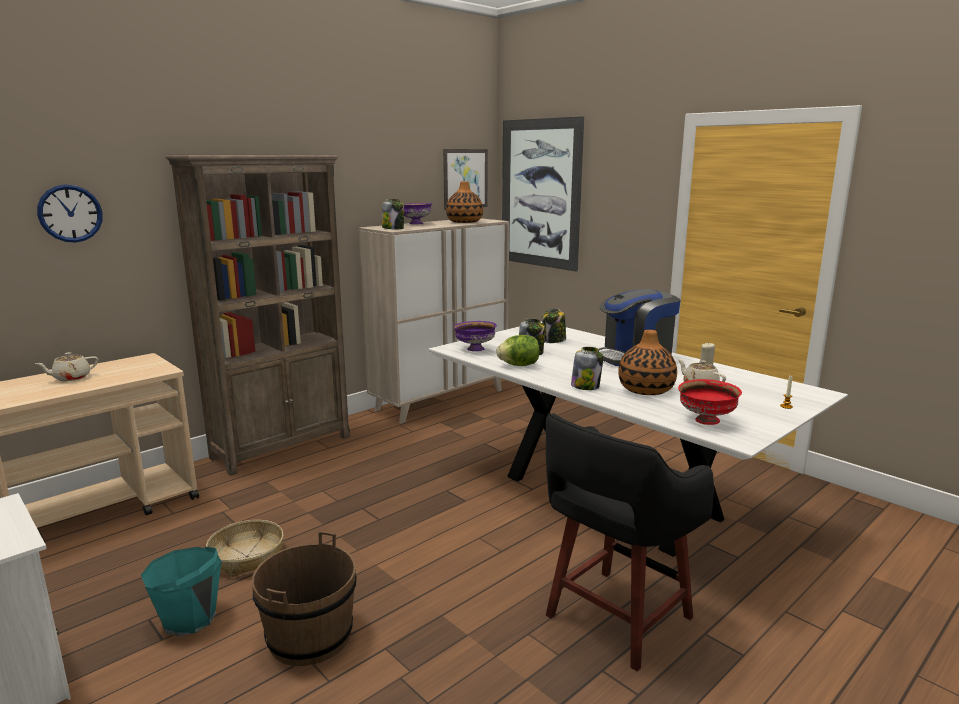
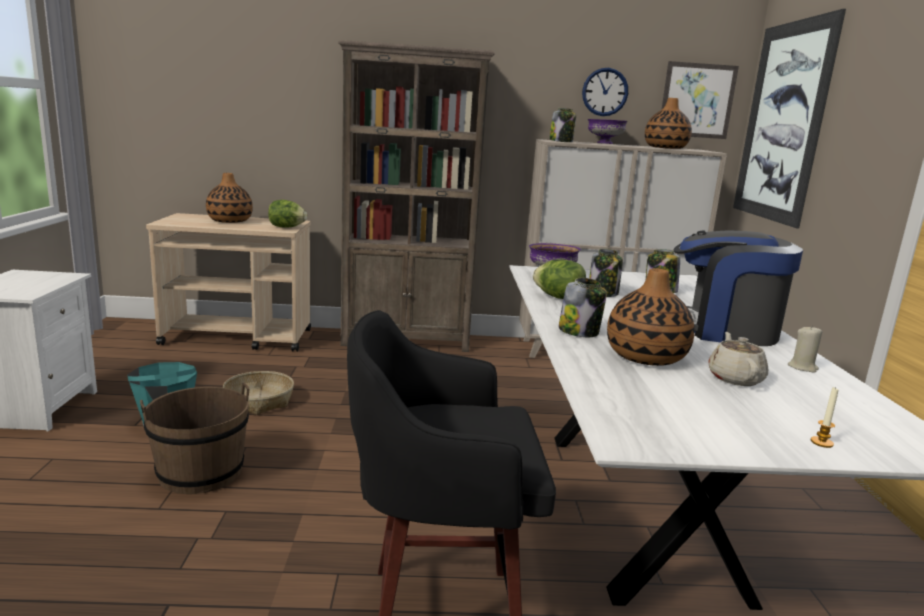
camera: 40 degrees right, 0 degrees up
beige teapot [35,352,98,381] -> vase [206,173,253,223]
wall clock [37,184,103,243] -> wall clock moved to [582,68,628,116]
red bowl [678,379,742,425] -> none
none -> lettuce [268,200,307,228]

